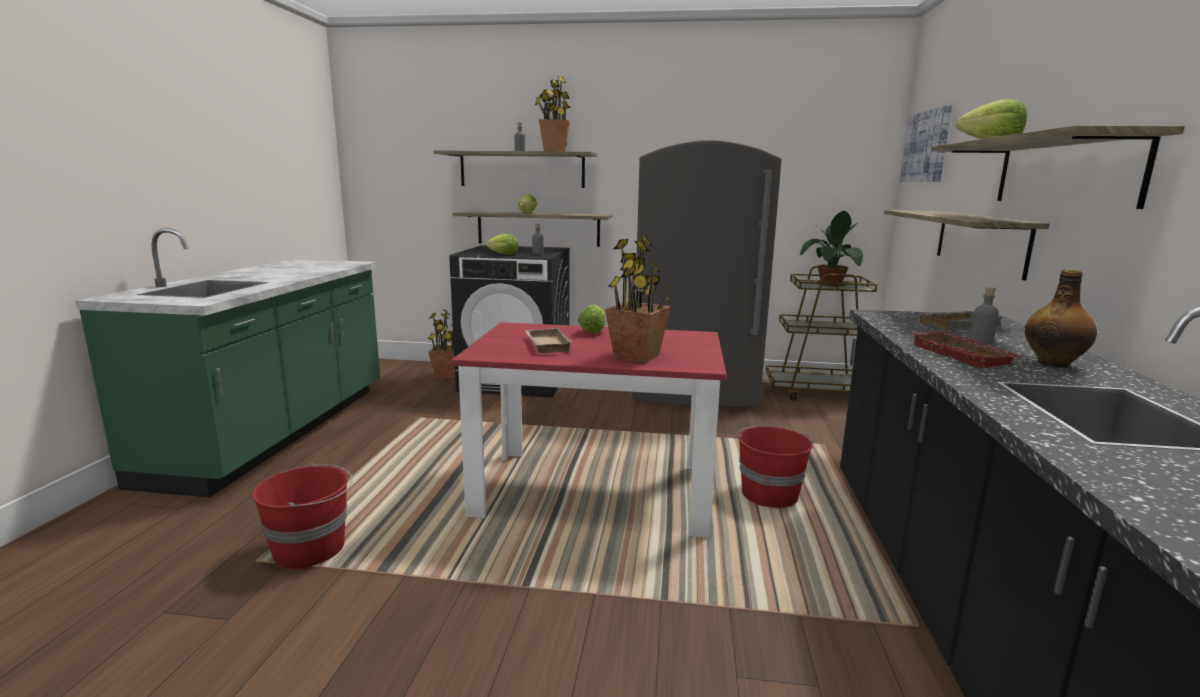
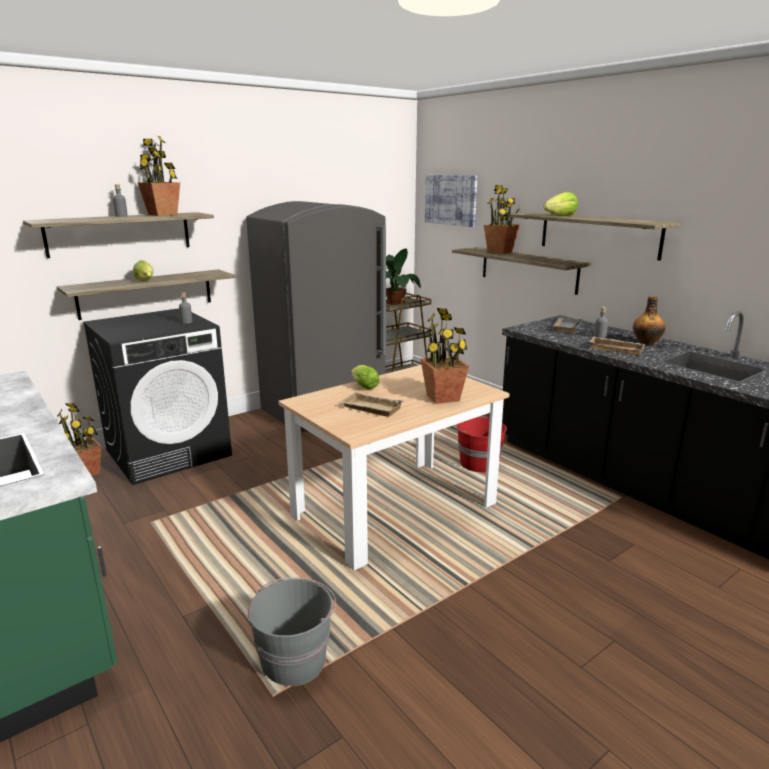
camera: 45 degrees left, 5 degrees up
red bucket [252,463,353,570] -> grey bucket [248,577,336,687]
red dining table [451,322,727,538] -> beige dining table [278,365,510,570]
lettuce [486,234,519,255] -> none
red tray [910,331,1020,369] -> beige tray [589,336,645,355]
none -> potted plant [484,185,520,254]

